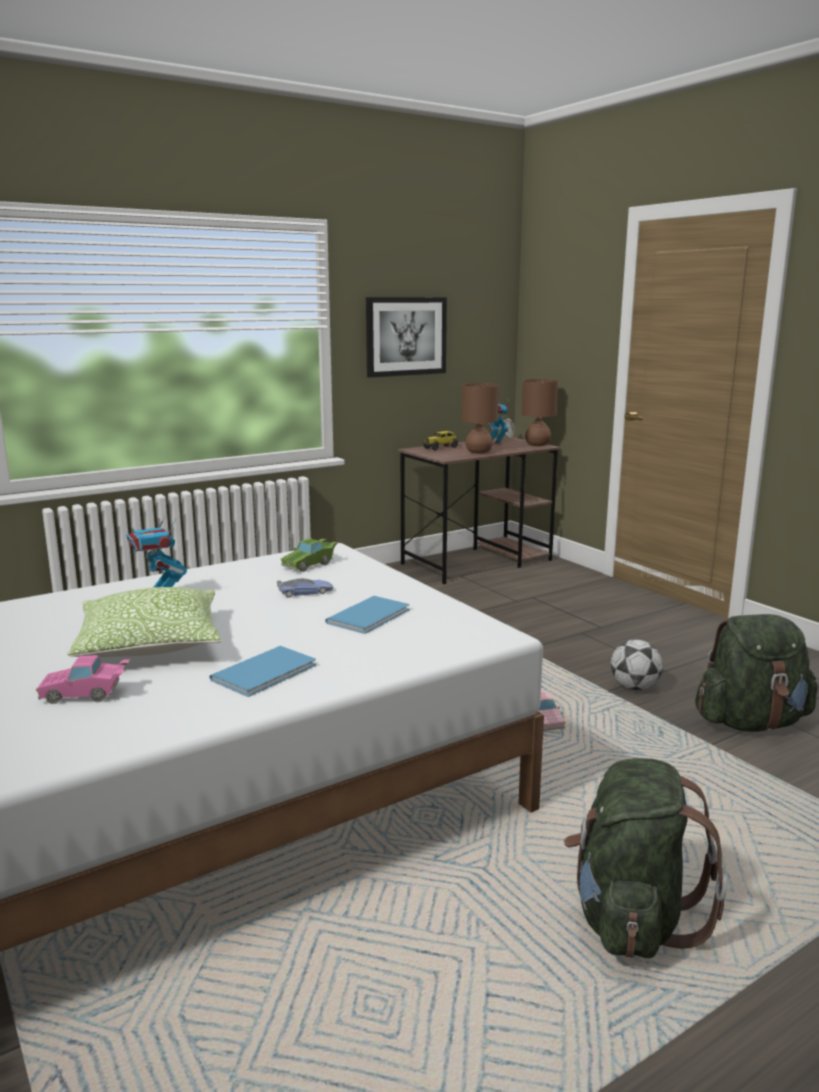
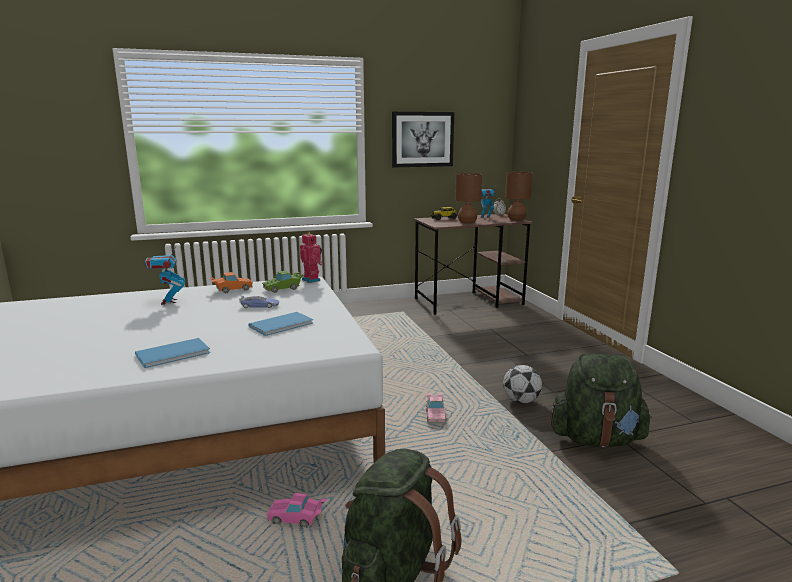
camera: 15 degrees right, 0 degrees up
pink toy car [36,655,129,704] -> pink toy car moved to [266,493,326,528]
pillow [67,587,221,657] -> none
none -> orange toy car [210,272,253,293]
none -> toy robot [300,233,323,283]

